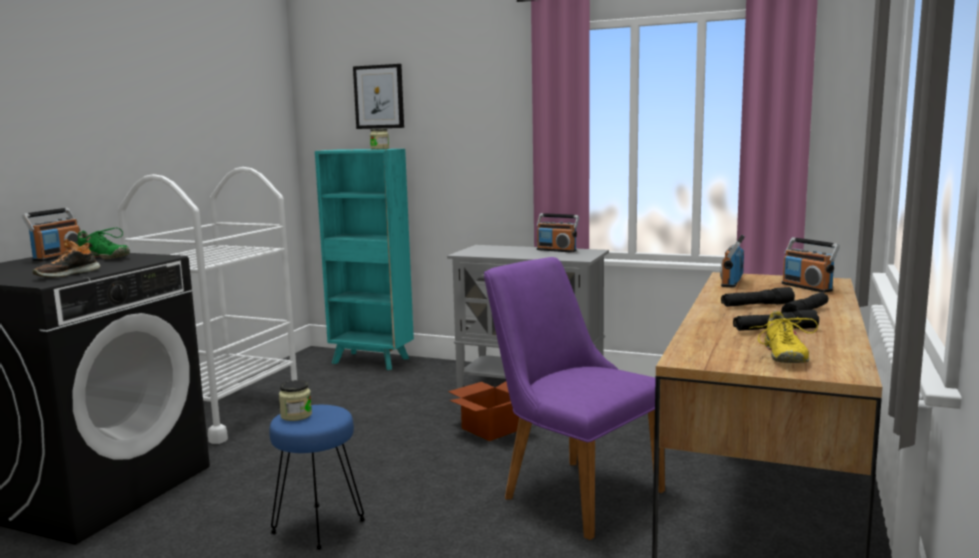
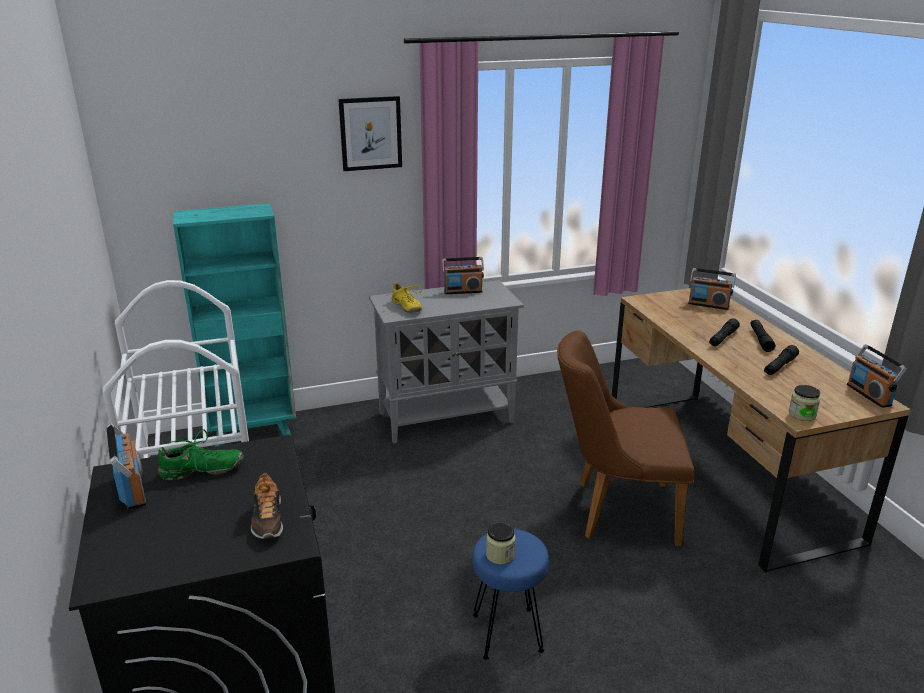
camera: 40 degrees left, 15 degrees up
picture [353,64,404,129] -> picture moved to [338,96,402,171]
jar [370,129,389,149] -> jar moved to [789,385,820,421]
cardboard box [448,381,519,441] -> none
purple chair [484,257,665,540] -> brown chair [557,330,695,547]
radio [720,235,745,288] -> radio moved to [847,344,907,408]
yellow shoe [749,311,818,363] -> yellow shoe moved to [387,282,422,313]

